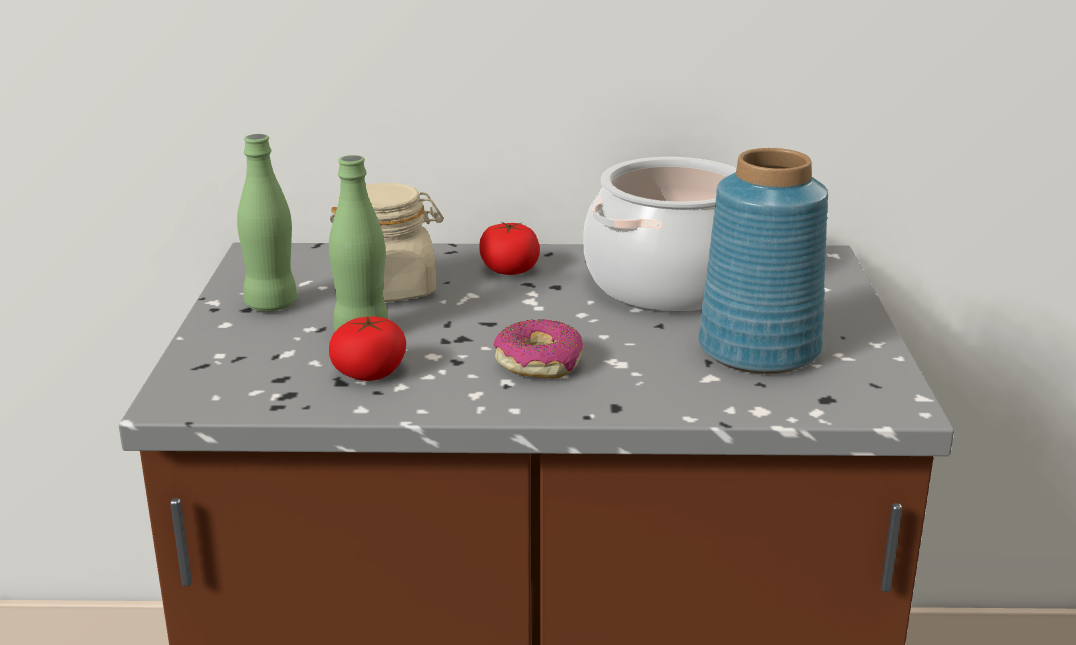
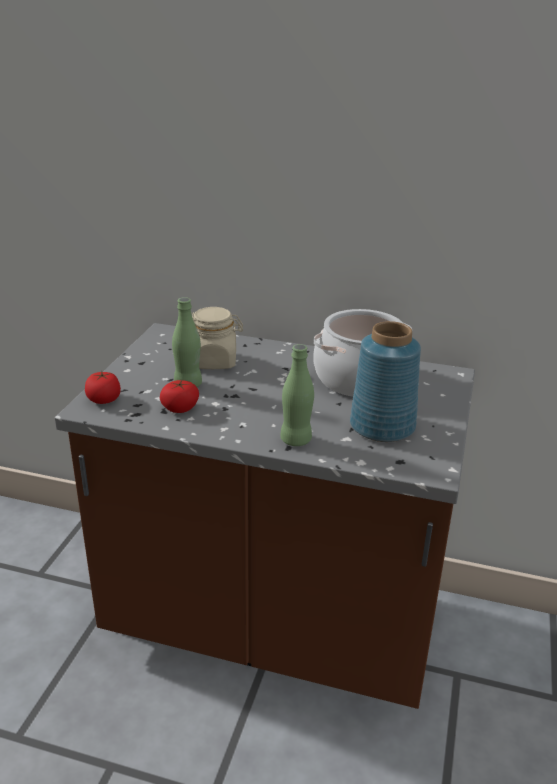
camera: 15 degrees right, 5 degrees up
green bottle [237,134,297,311] -> green bottle moved to [280,344,314,446]
tomato [479,222,540,275] -> tomato moved to [85,371,121,404]
donut [494,319,583,379] -> none

